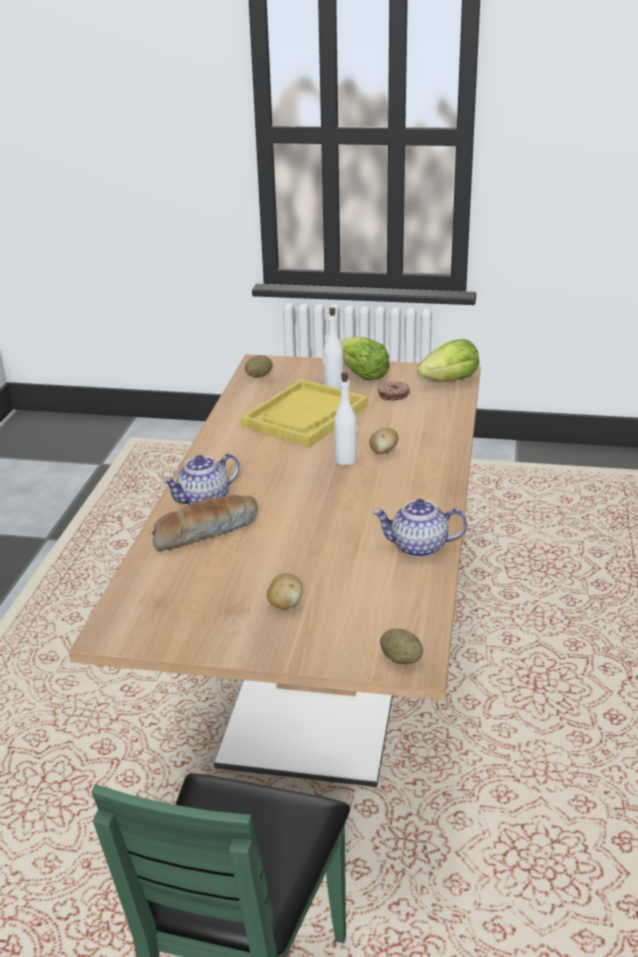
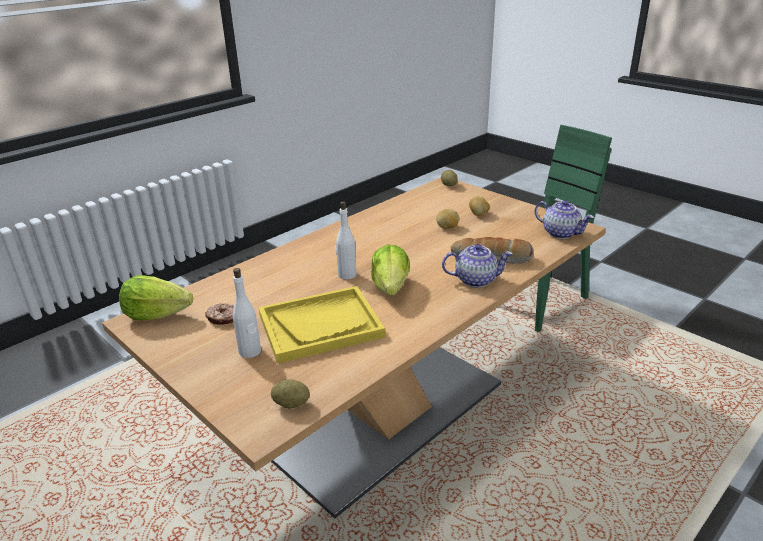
camera: 145 degrees left, 0 degrees up
lettuce [340,337,390,380] -> lettuce moved to [371,244,410,295]
potato [369,428,398,454] -> potato moved to [436,209,459,229]
teapot [373,499,467,558] -> teapot moved to [535,200,594,239]

